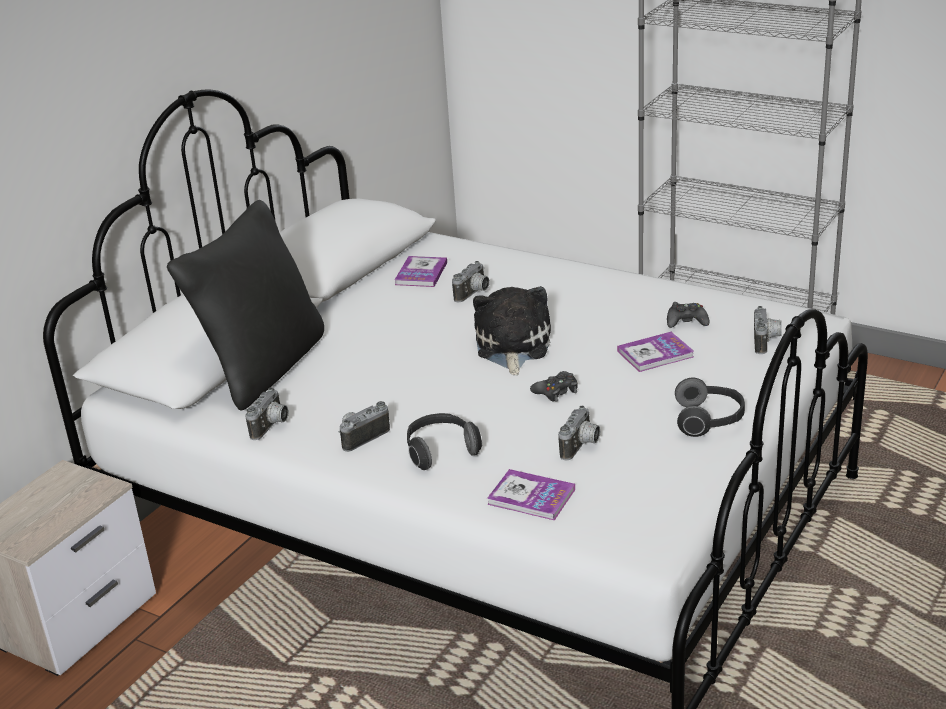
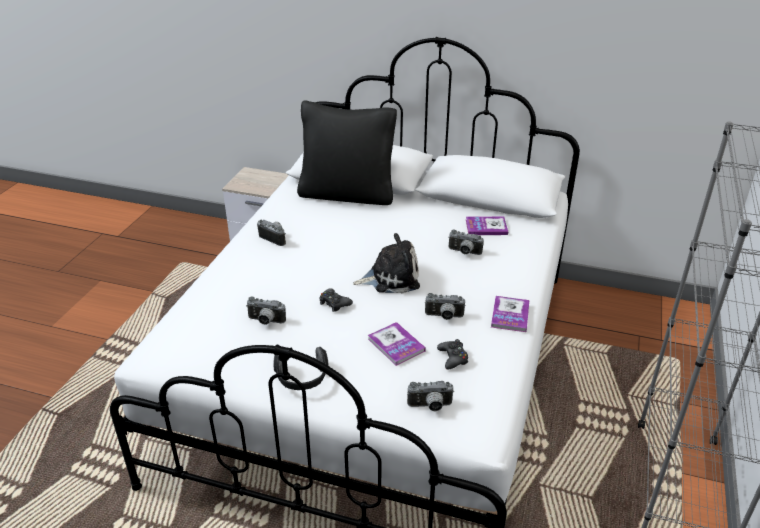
camera: 75 degrees right, 5 degrees up
camera [245,388,289,440] -> camera moved to [425,293,466,320]
headphones [407,413,482,470] -> none
book [487,469,575,521] -> book moved to [491,296,529,332]

